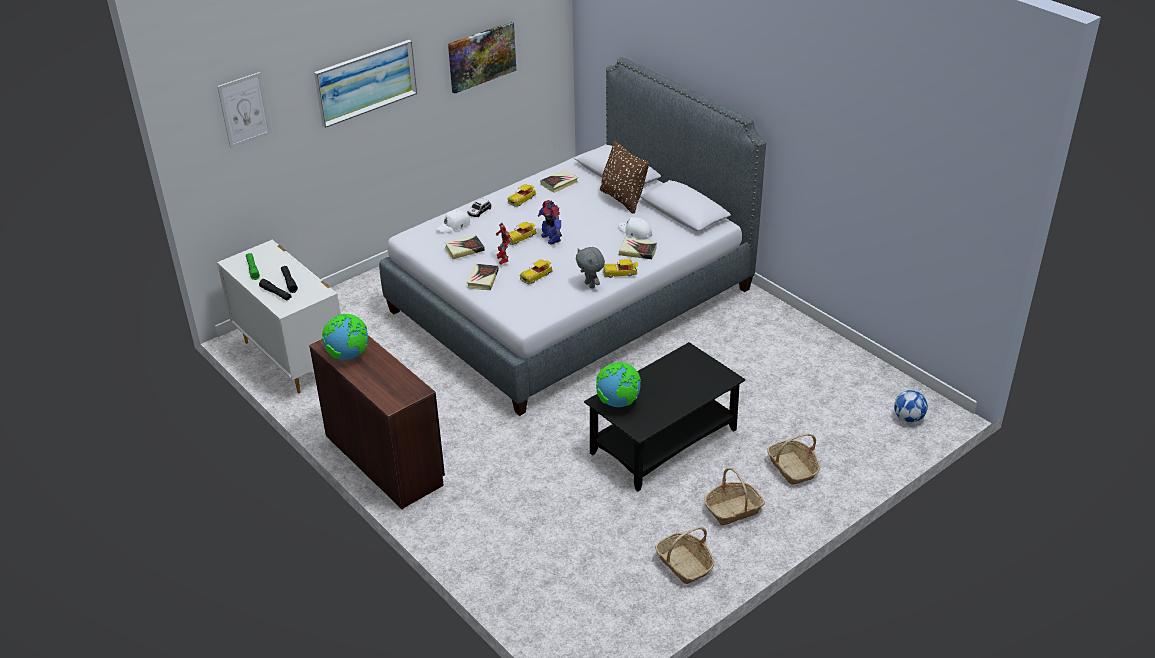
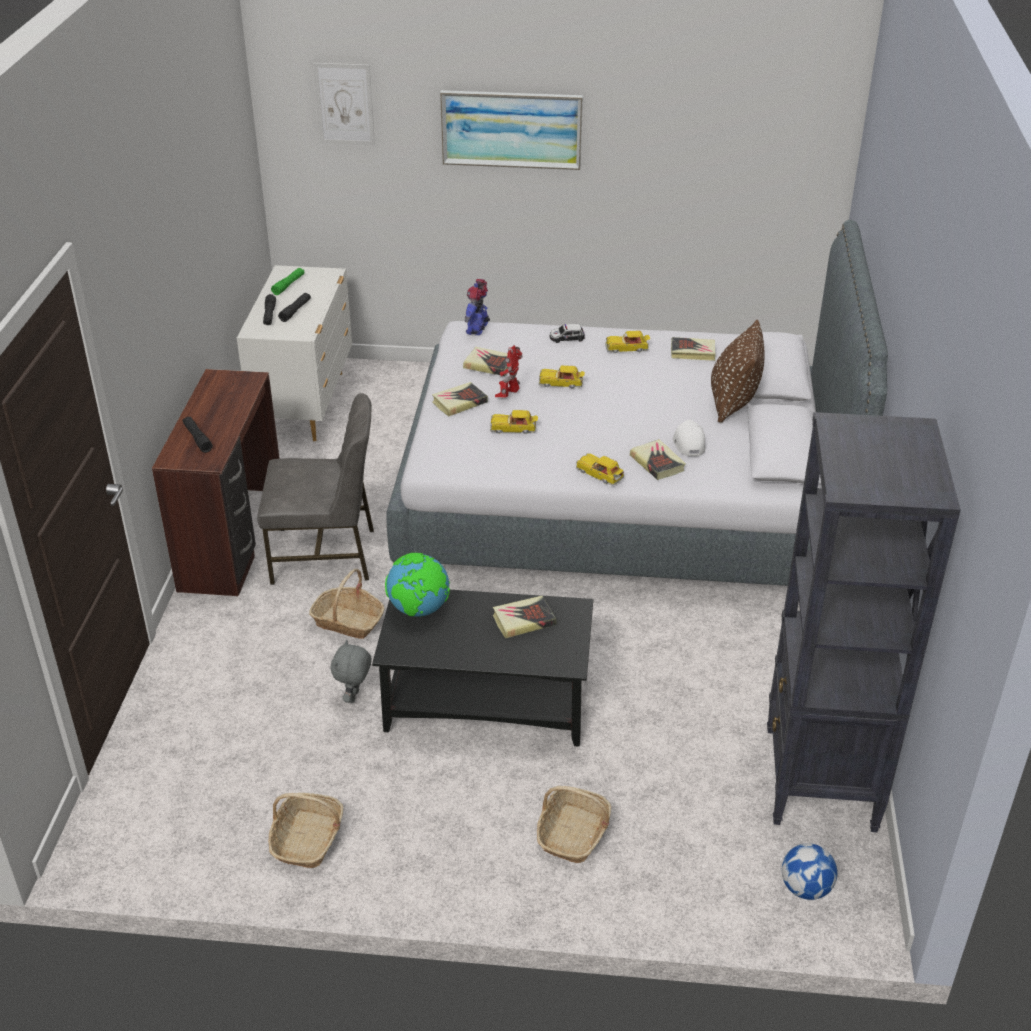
camera: 45 degrees right, 0 degrees up
globe [322,314,368,360] -> none
white cap [437,210,470,234] -> none
picture [448,22,516,94] -> none
toy robot [538,200,562,245] -> toy robot moved to [464,279,490,335]
grey plush toy [576,247,605,289] -> grey plush toy moved to [331,640,372,703]
basket [704,468,765,525] -> basket moved to [309,569,384,639]
none -> black flashlight [183,417,213,453]
none -> grey chair [257,393,374,585]
none -> book [493,596,556,638]
none -> black bookcase [767,412,961,832]

